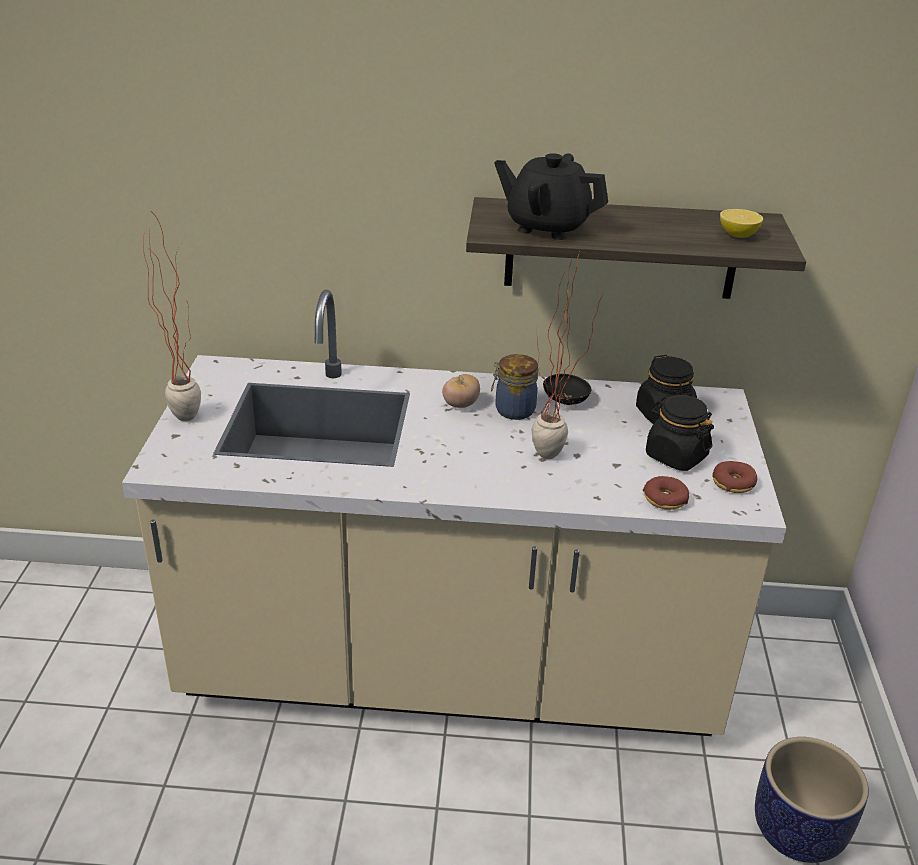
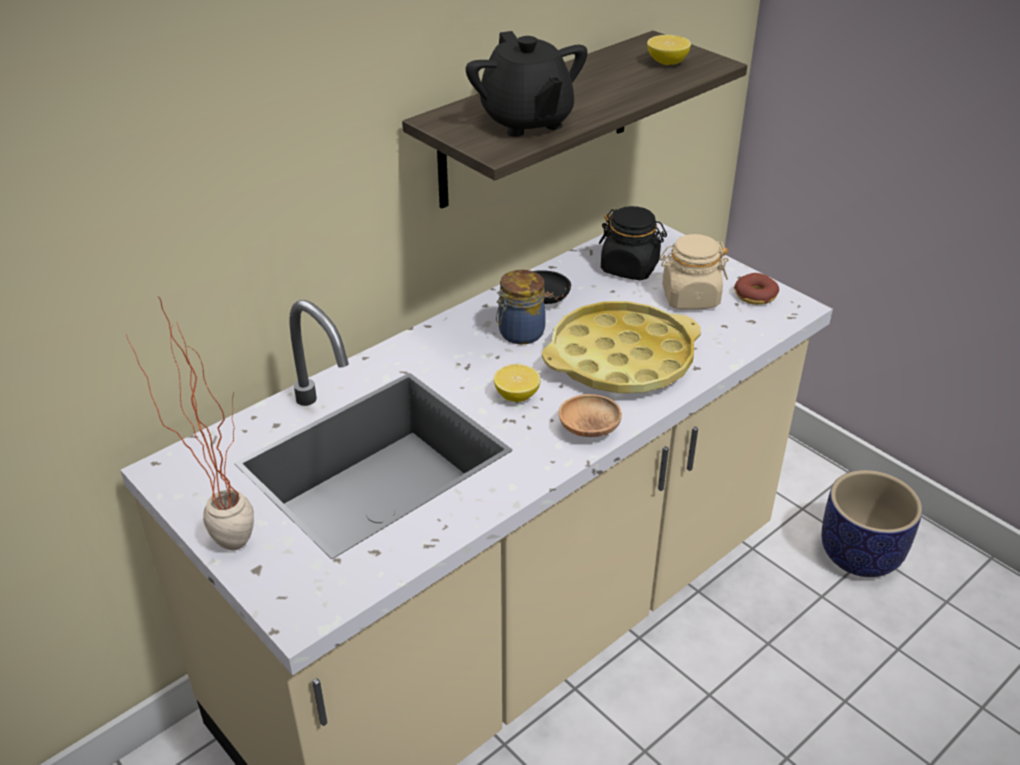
camera: 45 degrees left, 5 degrees up
tomato [442,374,480,408] -> none
black teapot [494,153,608,240] -> black teapot turned 90 degrees counterclockwise [466,31,588,137]
potted plant [532,252,602,459] -> yellow tray [542,301,701,393]
donut [643,476,689,510] -> none
black jar [646,395,714,471] -> beige jar [659,234,729,309]
none -> lemon [494,364,540,402]
none -> brown bowl [559,394,622,437]

